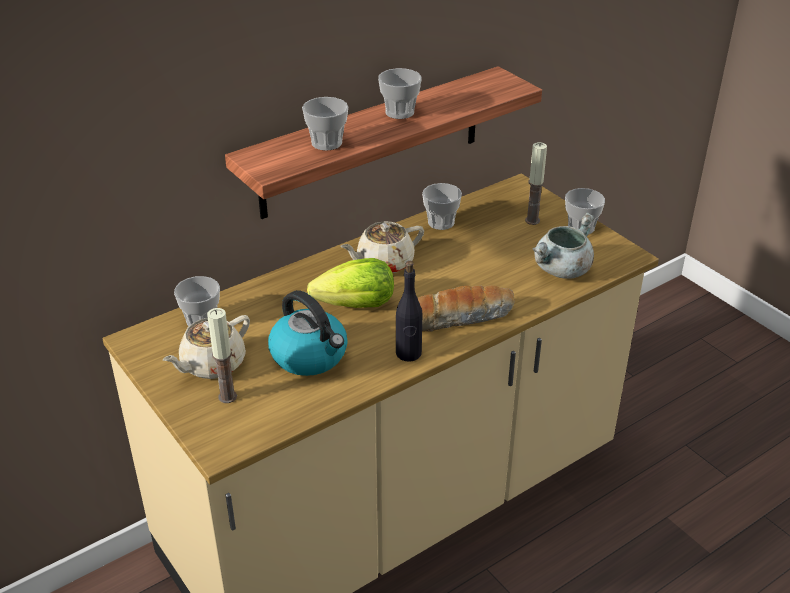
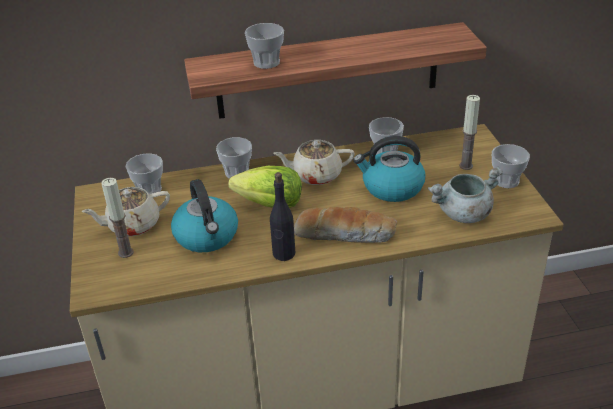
camera: 25 degrees right, 0 degrees up
cup [378,68,422,119] -> cup moved to [216,137,252,179]
none -> kettle [353,136,425,202]

